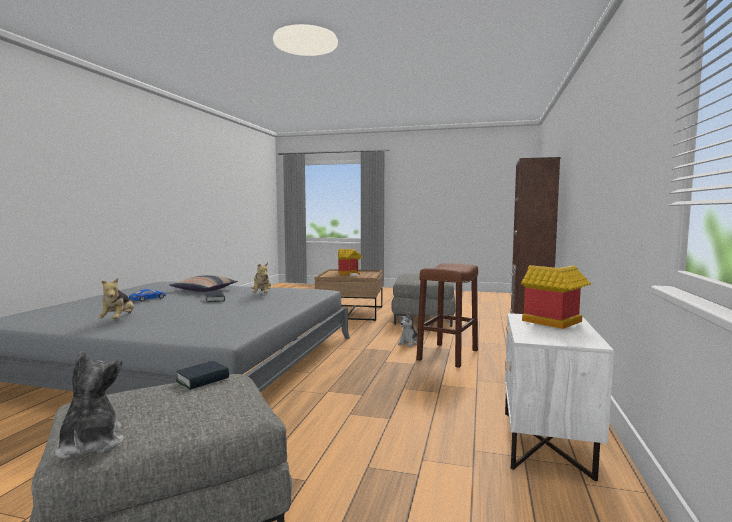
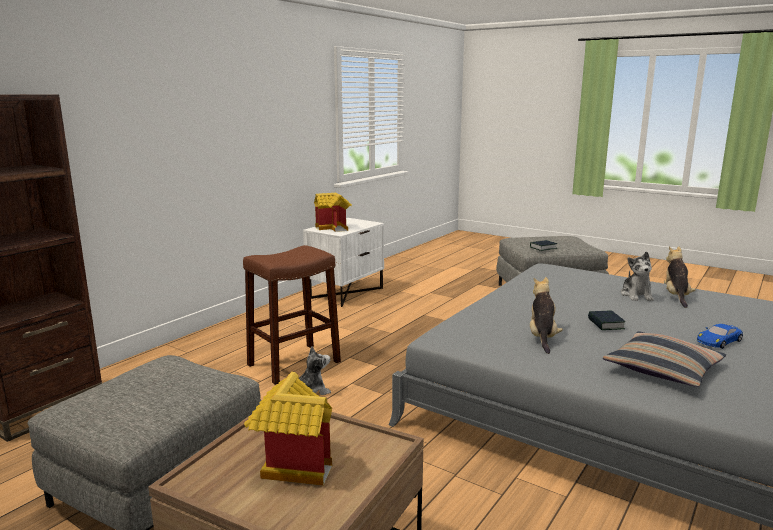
camera: 160 degrees left, 10 degrees up
plush toy [55,351,124,459] -> plush toy moved to [621,252,654,301]

